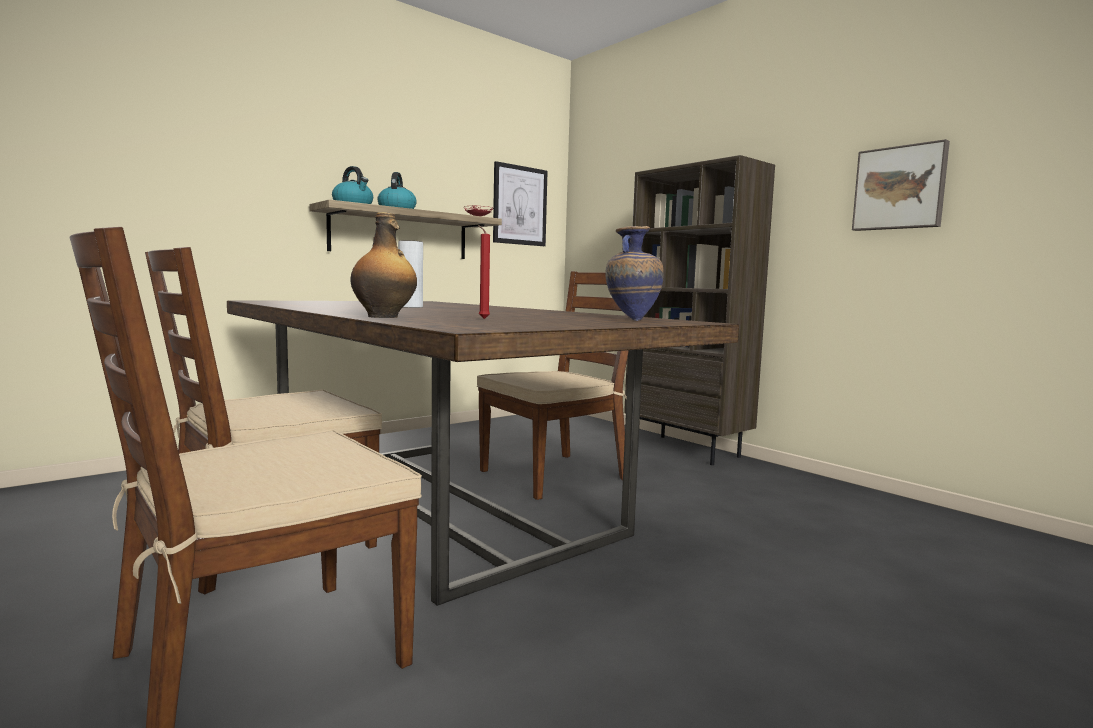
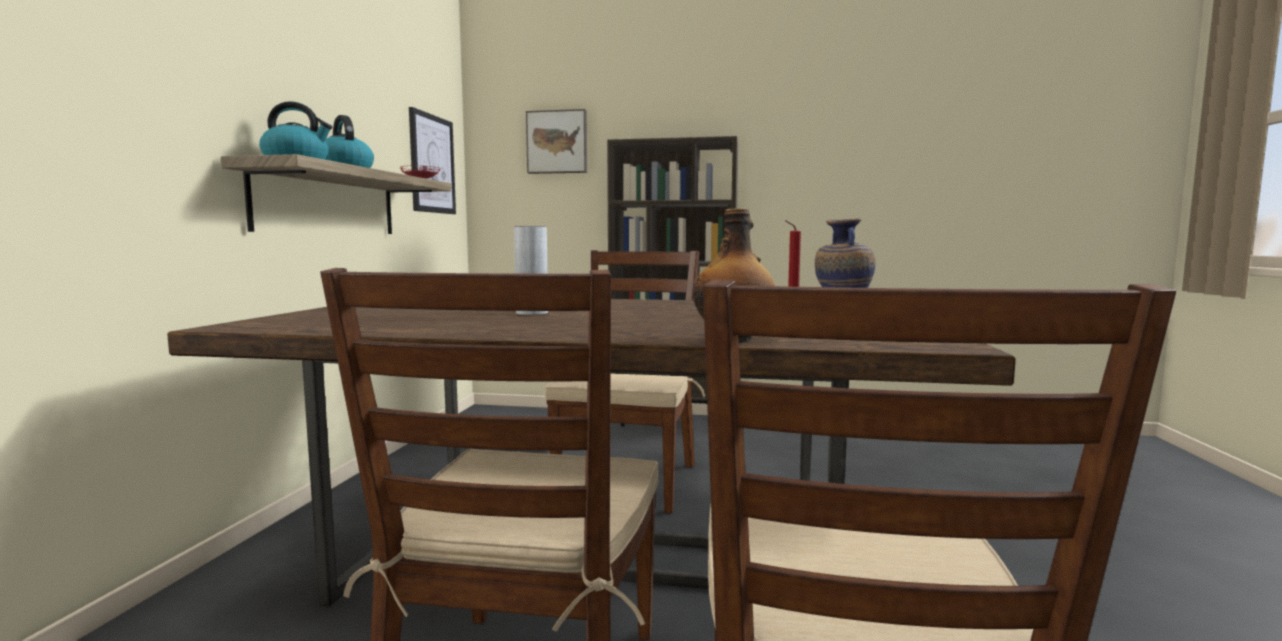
camera: 40 degrees left, 0 degrees up
picture [852,139,950,231] -> picture moved to [526,109,587,174]

